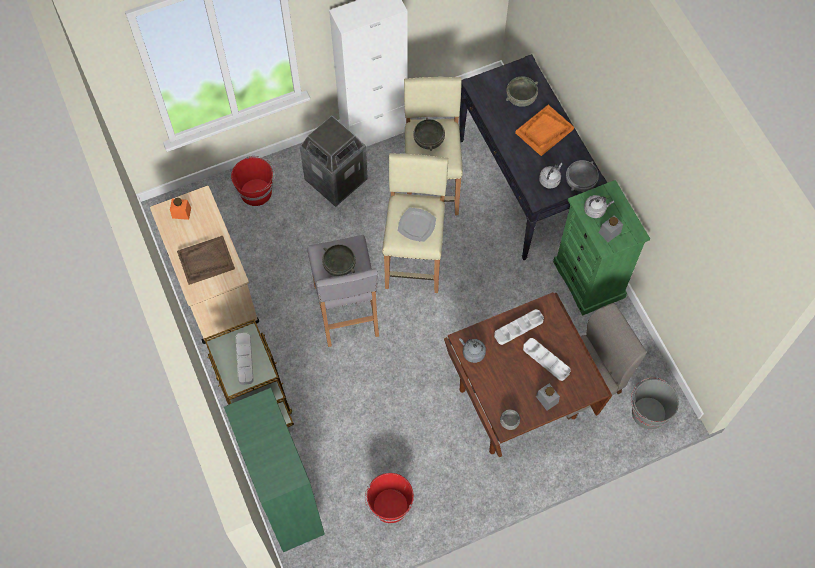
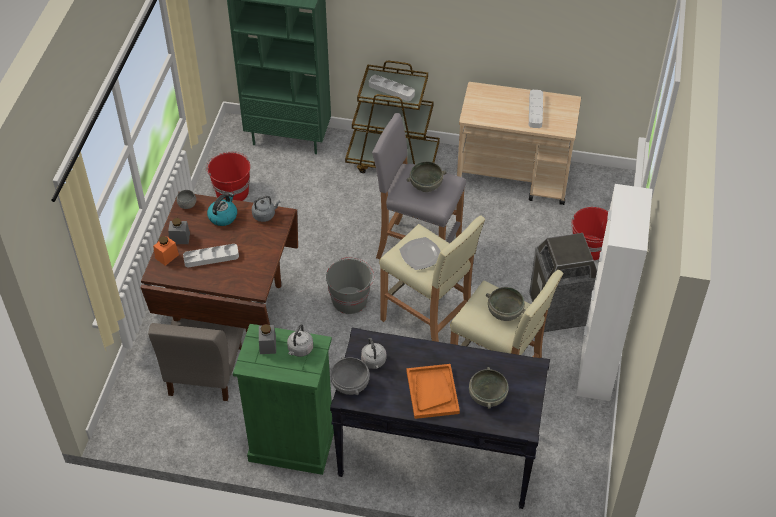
camera: 125 degrees right, 15 degrees down
orange jar [170,198,191,220] -> orange jar moved to [153,236,179,266]
brown tray [177,236,235,285] -> none
grey tray [494,309,544,345] -> grey tray moved to [529,90,543,128]
grey bucket [631,378,679,429] -> grey bucket moved to [326,257,374,314]
none -> kettle [207,193,237,226]

